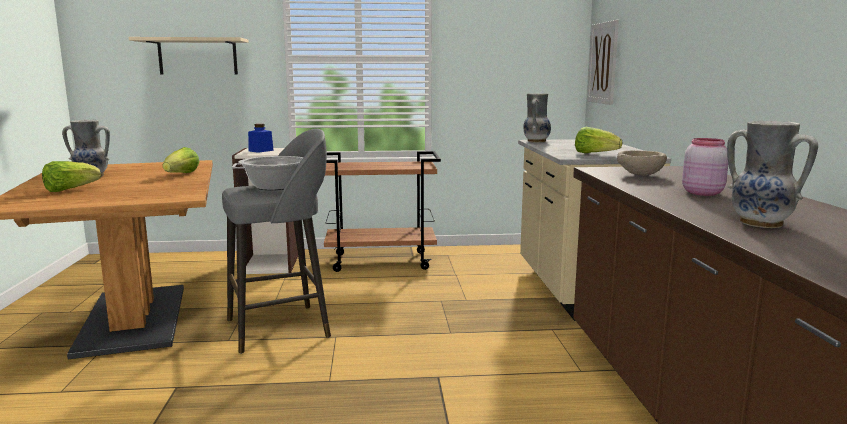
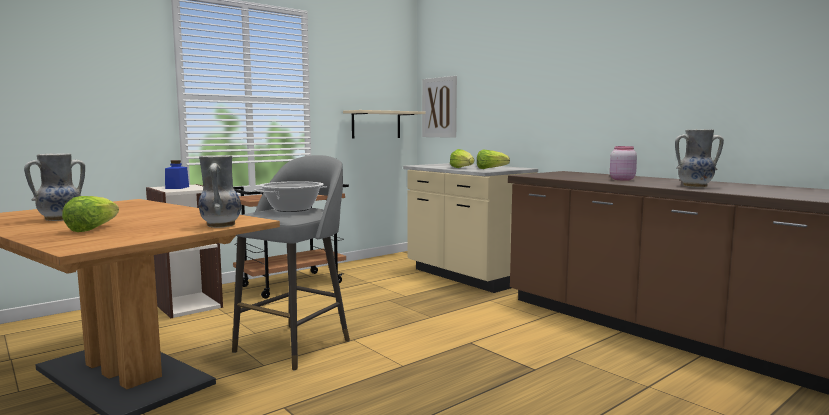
camera: 35 degrees left, 5 degrees down
beige shelf [128,37,249,75] -> beige shelf moved to [343,110,425,139]
lettuce [163,147,200,173] -> lettuce moved to [450,149,474,168]
vase [523,93,551,143] -> vase moved to [198,155,241,228]
beige bowl [617,150,667,176] -> none

